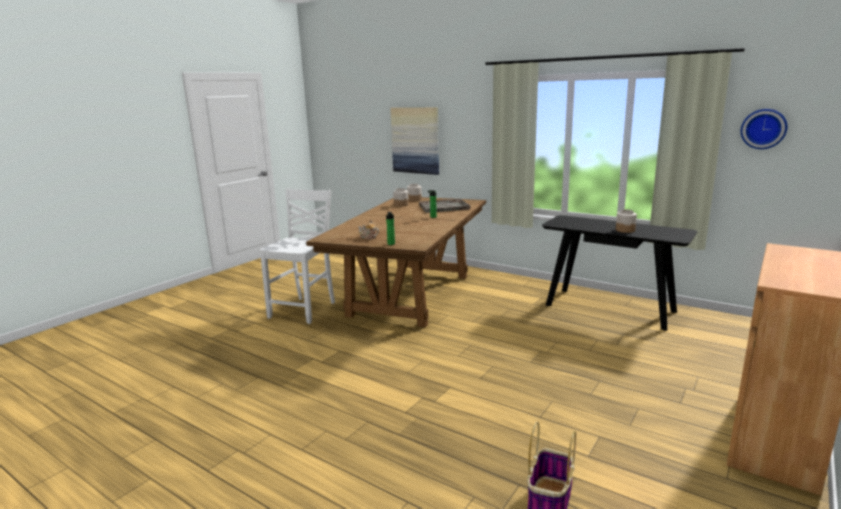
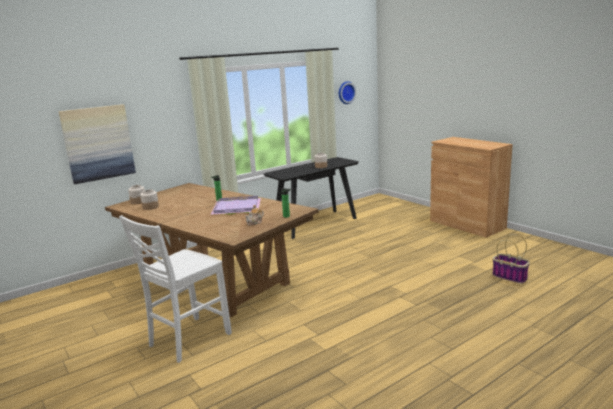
camera: 70 degrees left, 0 degrees up
white chair [259,188,335,324] -> white chair turned 90 degrees counterclockwise [119,215,232,363]
grey tray [419,199,470,213] -> none
none -> purple tray [211,196,261,215]

